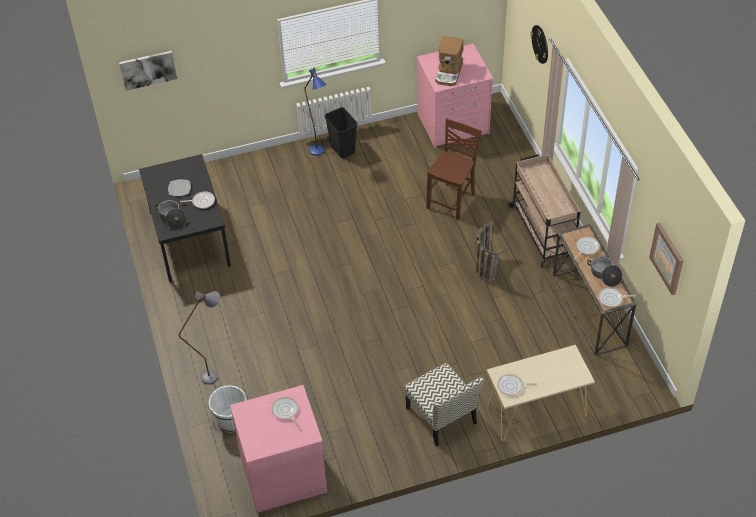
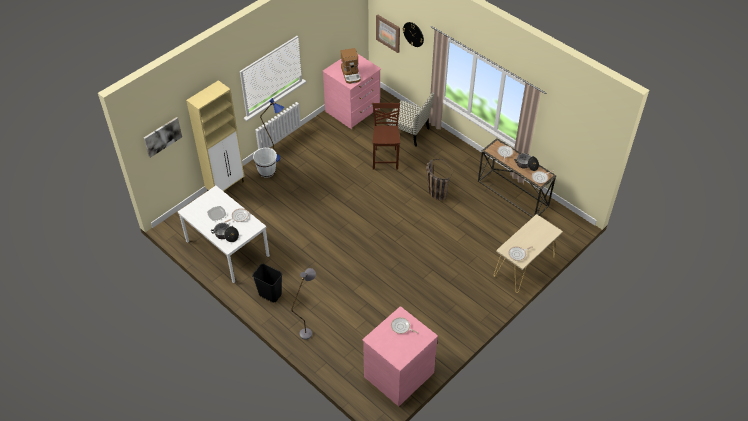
camera: 30 degrees left, 0 degrees up
black dining table [139,154,231,282] -> white dining table [178,186,270,283]
white bucket [209,385,246,433] -> white bucket moved to [253,148,277,178]
black trash can [325,107,358,158] -> black trash can moved to [252,264,282,302]
chair [404,363,484,447] -> chair moved to [387,93,434,146]
beige cart [509,154,581,268] -> none
picture [649,223,683,295] -> picture moved to [376,15,400,53]
none -> beige cabinet [186,80,245,191]

